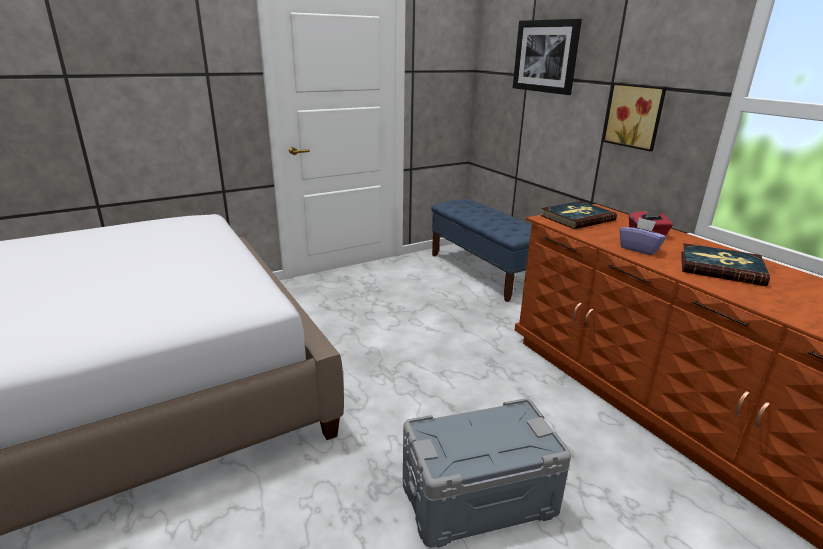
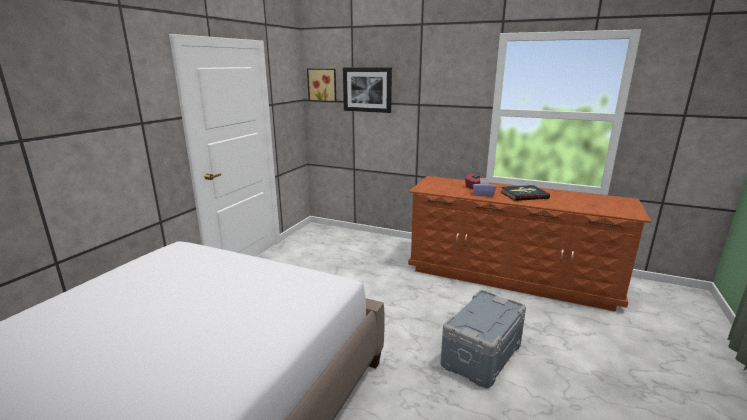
camera: 35 degrees left, 5 degrees down
blue bench [431,199,531,302] -> none
book [541,201,617,229] -> none
picture [602,83,667,152] -> picture moved to [307,69,336,102]

